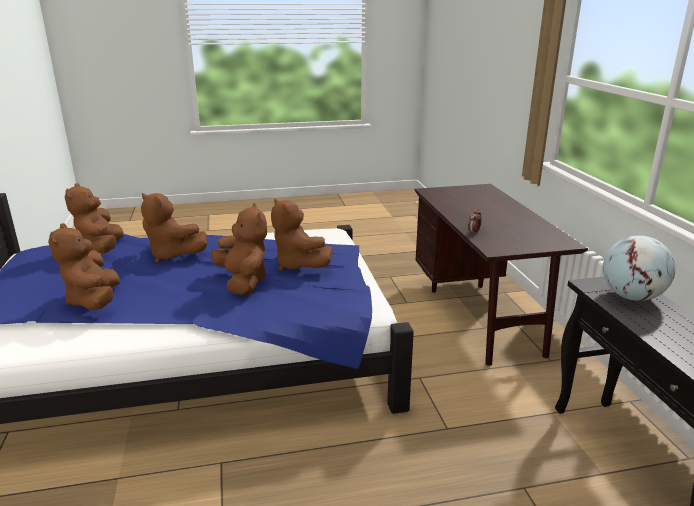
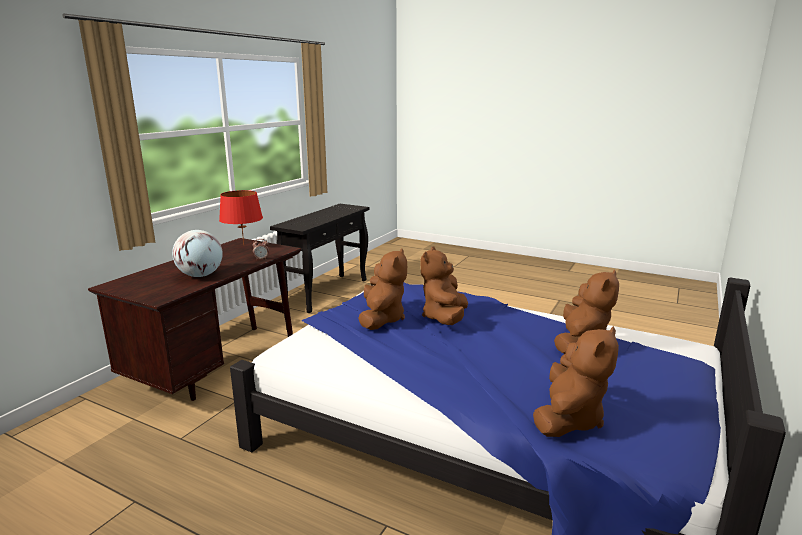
camera: 140 degrees left, 5 degrees down
brown plush toy [141,193,207,263] -> none
globe [603,236,676,301] -> globe moved to [172,230,223,277]
none -> red table lamp [219,190,263,245]

